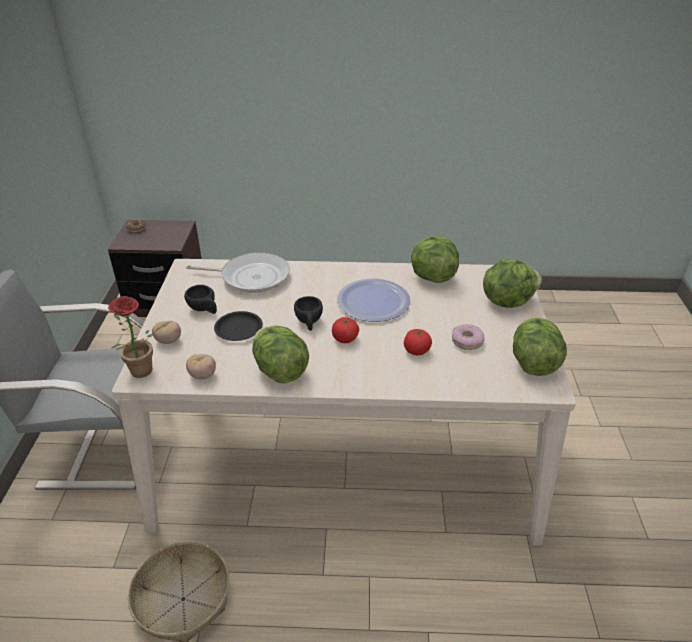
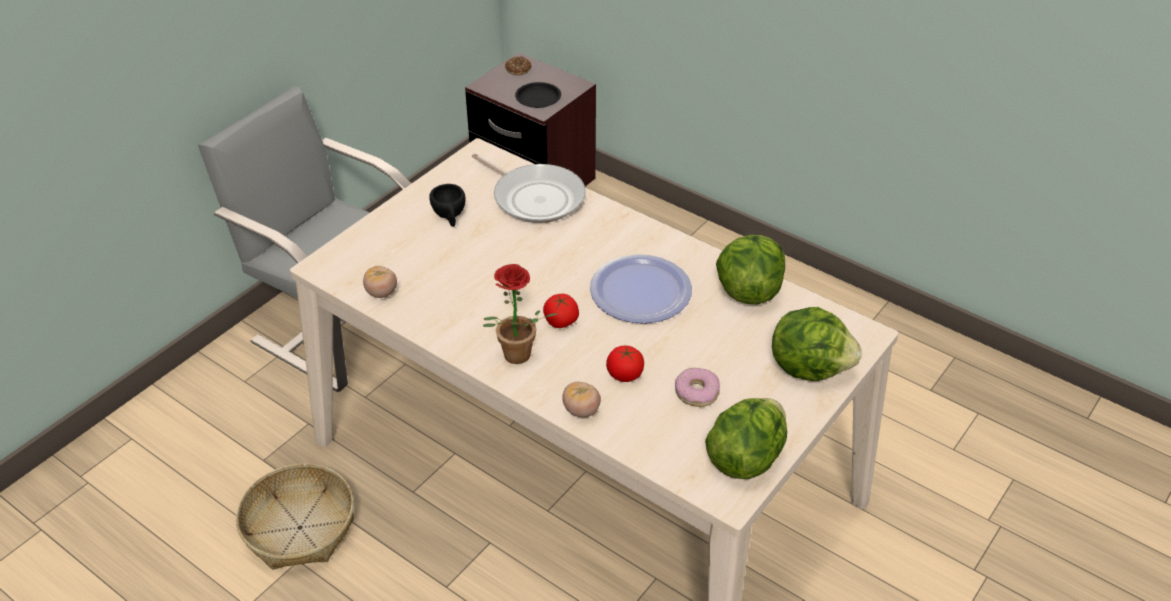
camera: 35 degrees right, 5 degrees up
potted plant [108,296,164,378] -> potted plant moved to [483,264,558,364]
tomato [152,321,181,344] -> tomato moved to [563,382,601,417]
black plate [214,311,263,341] -> black plate moved to [515,82,561,108]
lettuce [252,325,309,383] -> none
black cup [294,296,323,331] -> none

